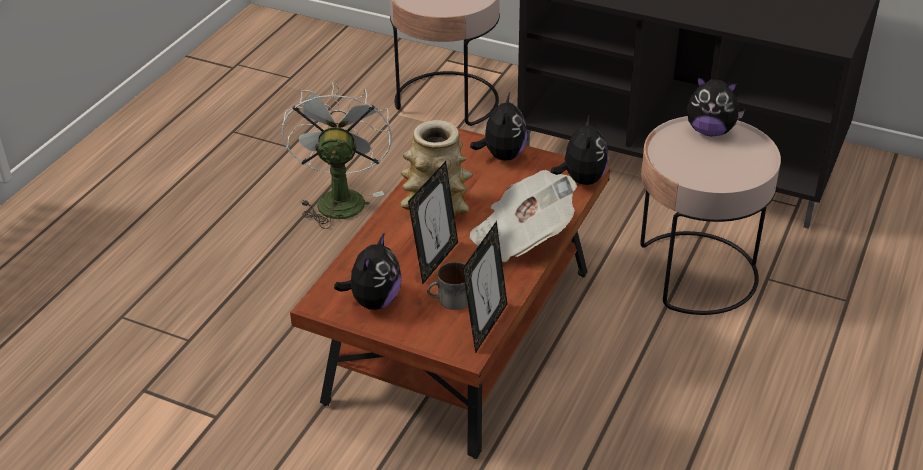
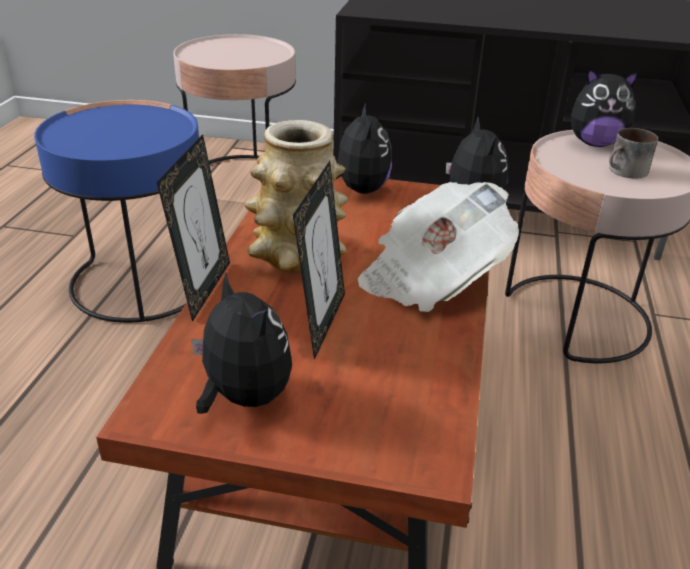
camera: 15 degrees left, 5 degrees down
white fan [282,82,392,229] -> blue side table [34,100,199,323]
plush toy [334,232,402,310] -> plush toy turned 45 degrees counterclockwise [192,272,292,414]
mug [427,262,468,310] -> mug moved to [609,128,658,178]
picture frame [462,221,507,353] -> picture frame moved to [157,134,230,322]

